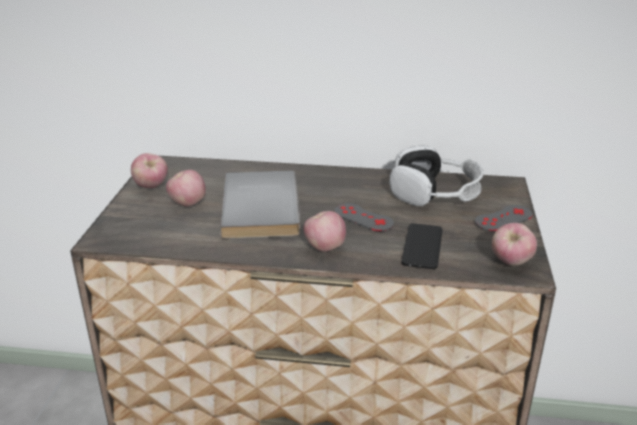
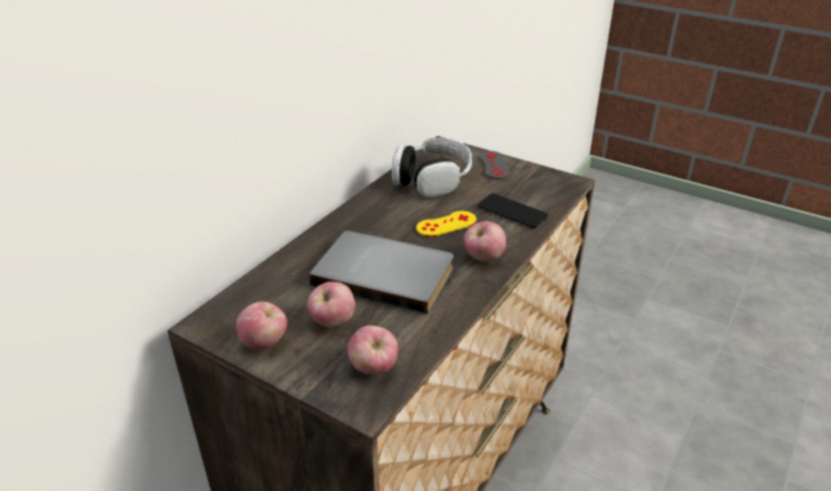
camera: 65 degrees left, 5 degrees up
grey game controller [334,203,394,231] -> yellow game controller [416,211,477,237]
apple [492,223,537,266] -> apple moved to [348,325,398,374]

